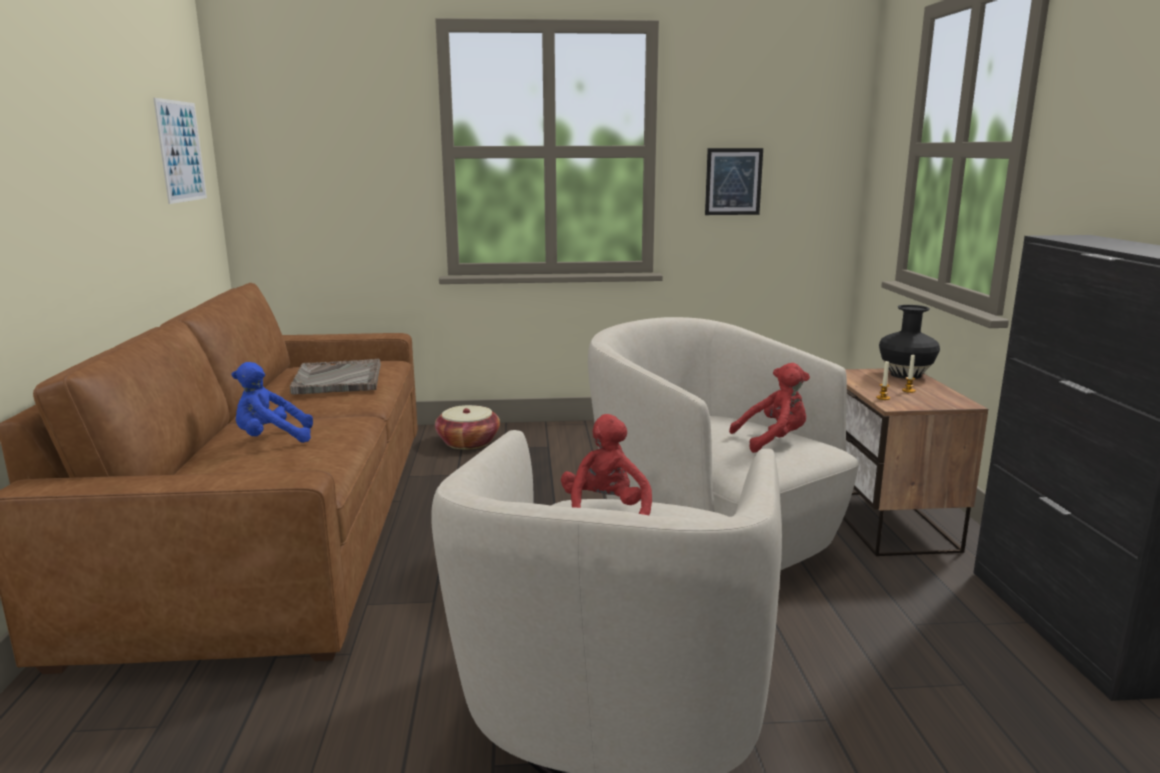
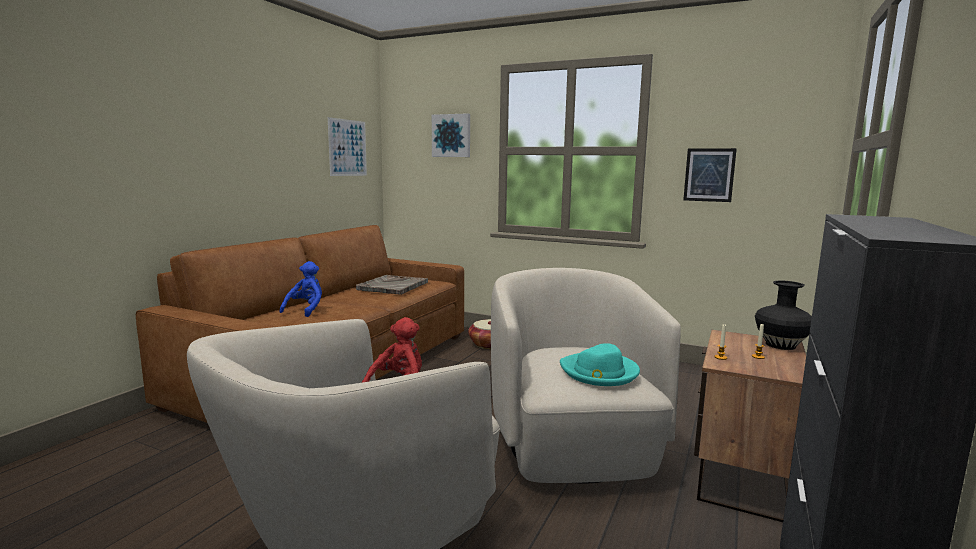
camera: 30 degrees right, 5 degrees down
blue plush toy [231,362,313,443] -> blue plush toy turned 90 degrees clockwise [279,261,322,317]
red plush toy [729,363,810,453] -> turquoise hat [560,343,640,386]
none -> picture [432,113,470,157]

